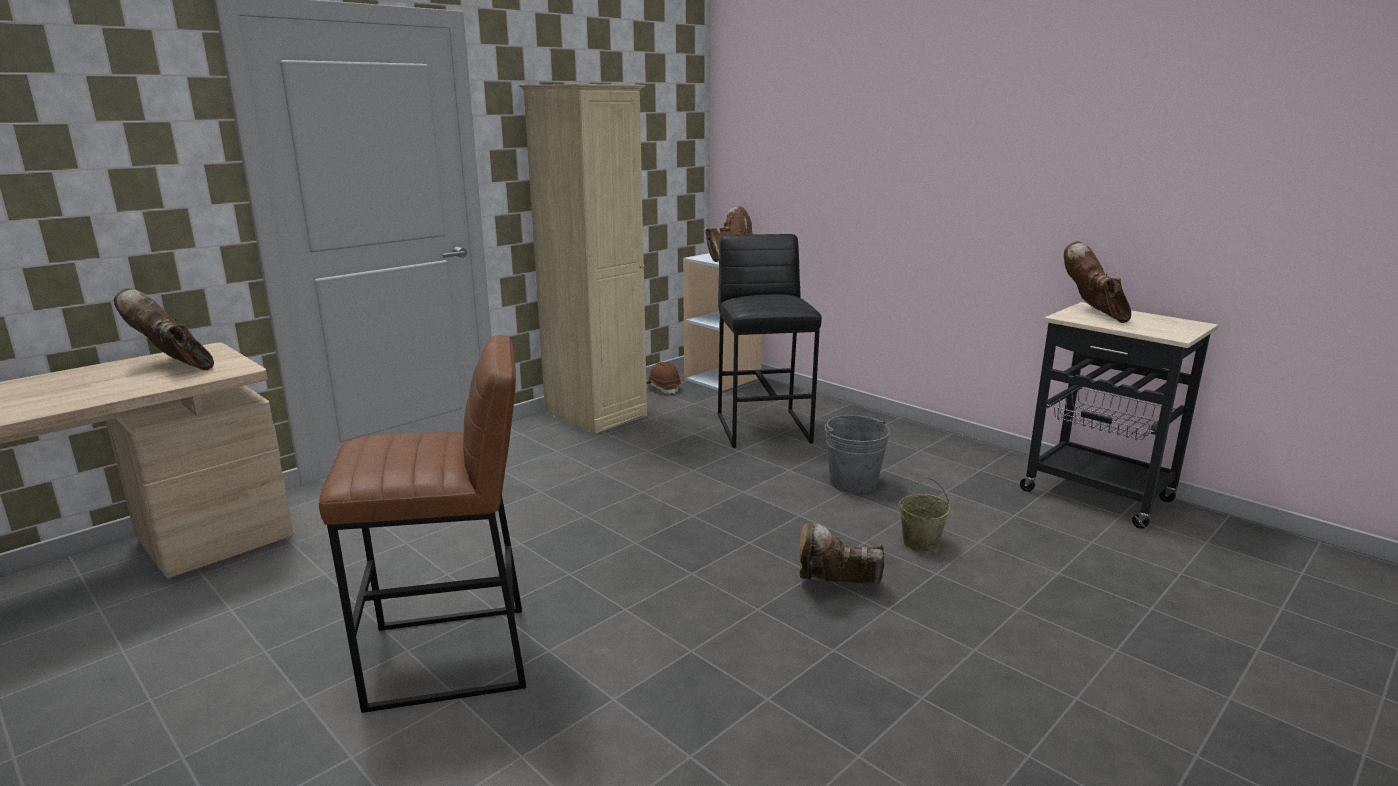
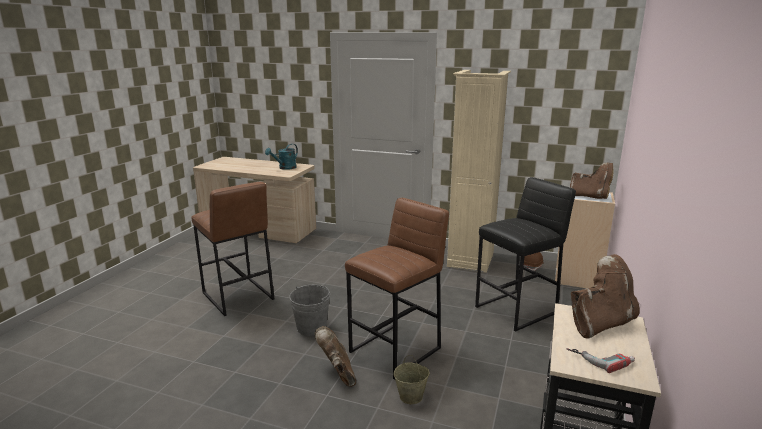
camera: 65 degrees right, 0 degrees up
brown boot [114,288,214,370] -> turquoise watering can [265,144,298,170]
grey bucket [825,415,890,494] -> grey bucket moved to [289,285,330,336]
none -> brown stool [345,198,449,380]
none -> power drill [566,348,635,373]

